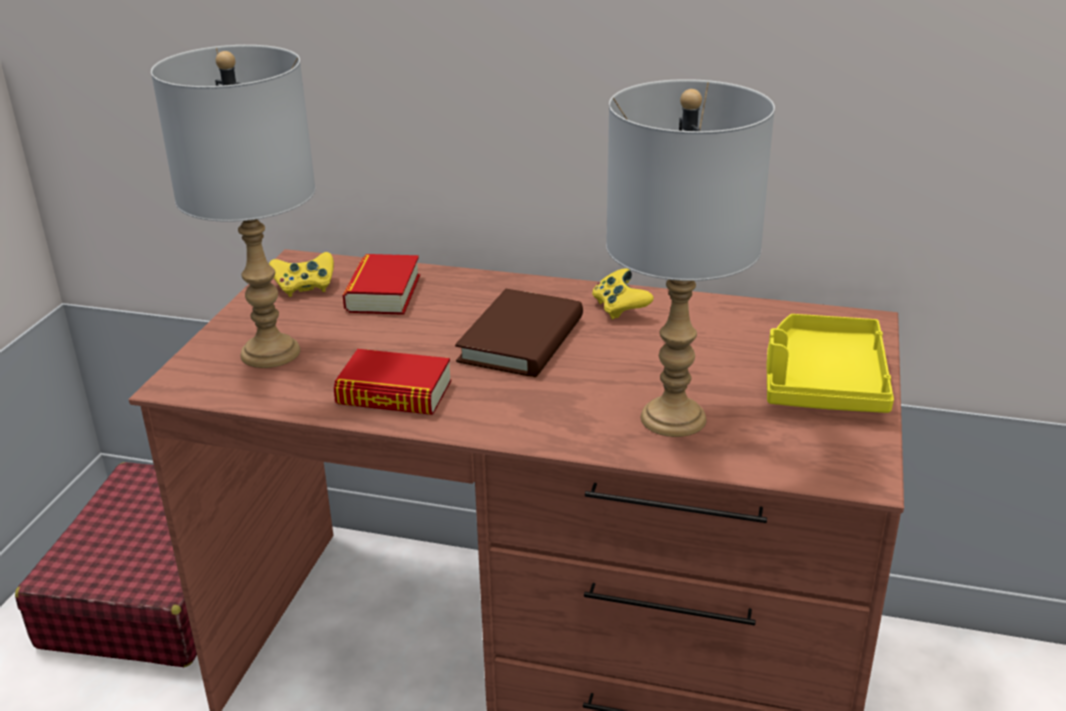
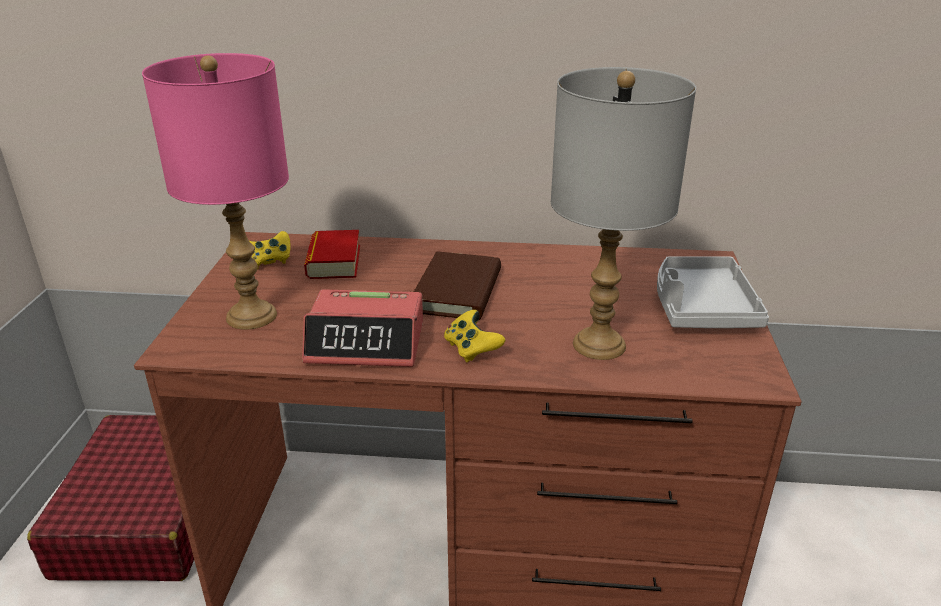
camera: 10 degrees left, 0 degrees up
grey table lamp [151,45,316,368] -> pink table lamp [142,53,289,330]
book [334,349,451,415] -> alarm clock [302,289,423,367]
yellow game controller [592,268,654,320] -> yellow game controller moved to [444,310,505,363]
yellow tray [767,314,894,413] -> grey tray [657,256,769,328]

